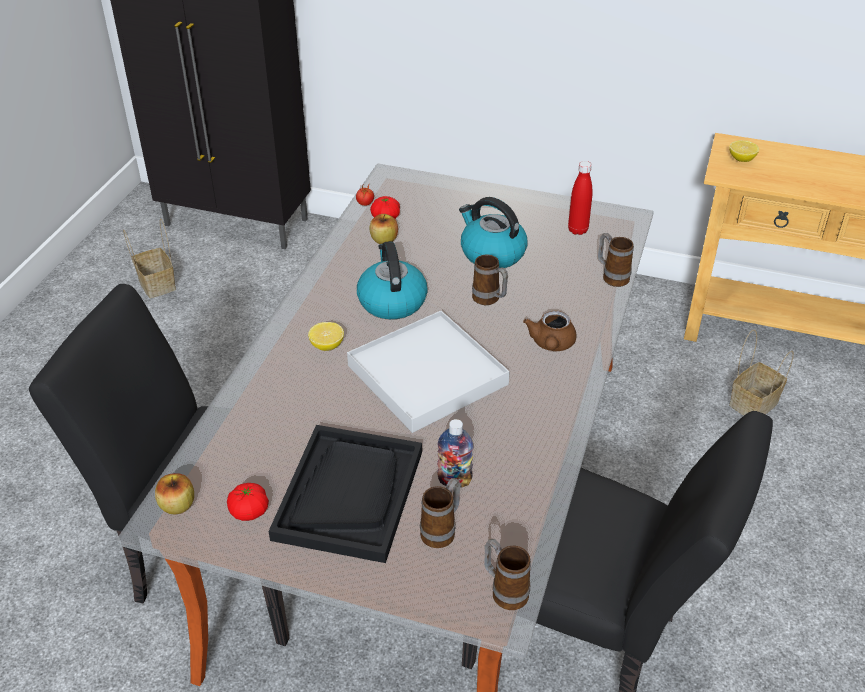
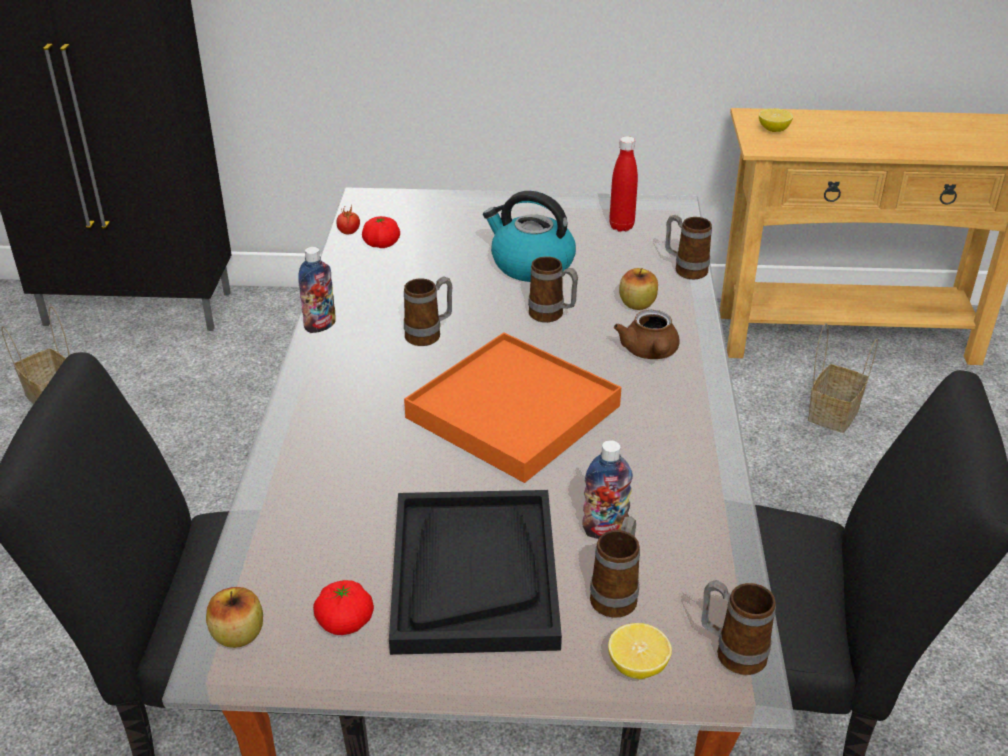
camera: 15 degrees left, 5 degrees down
lemon [308,322,344,351] -> lemon moved to [608,623,672,679]
white tray [347,311,510,433] -> orange tray [404,333,621,483]
kettle [357,241,428,319] -> mug [404,276,452,346]
apple [370,214,398,244] -> apple moved to [619,268,658,310]
none -> bottle [298,247,336,333]

